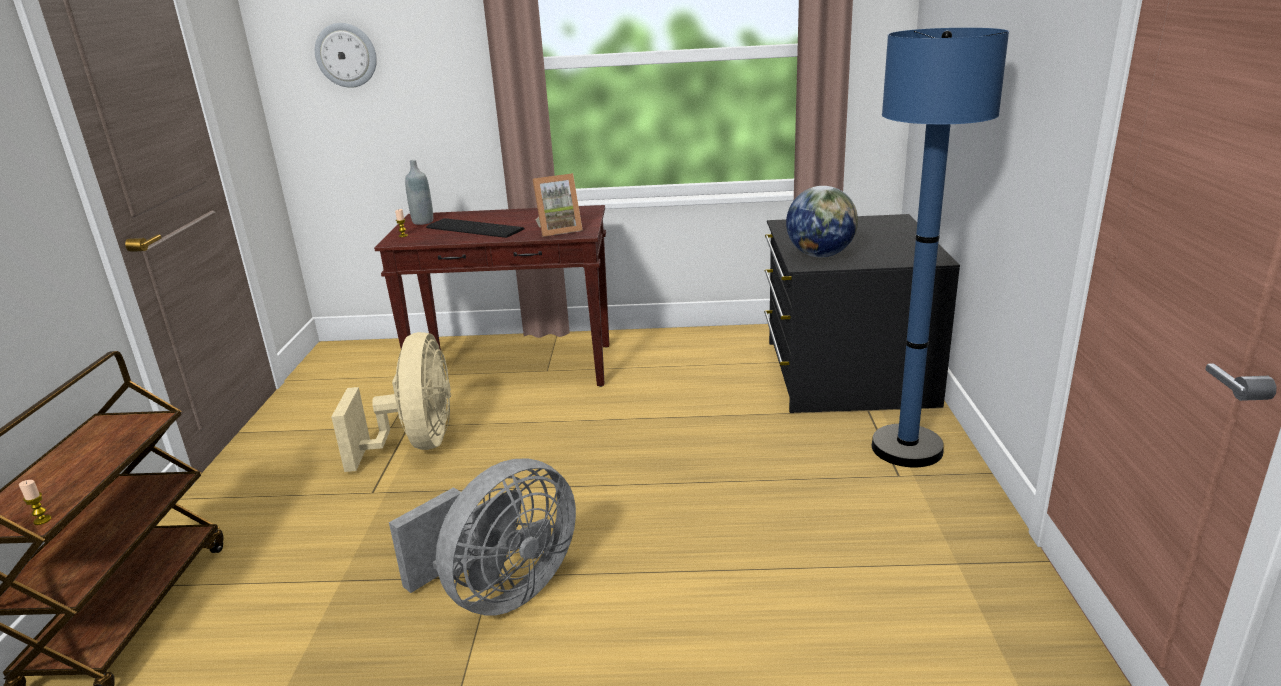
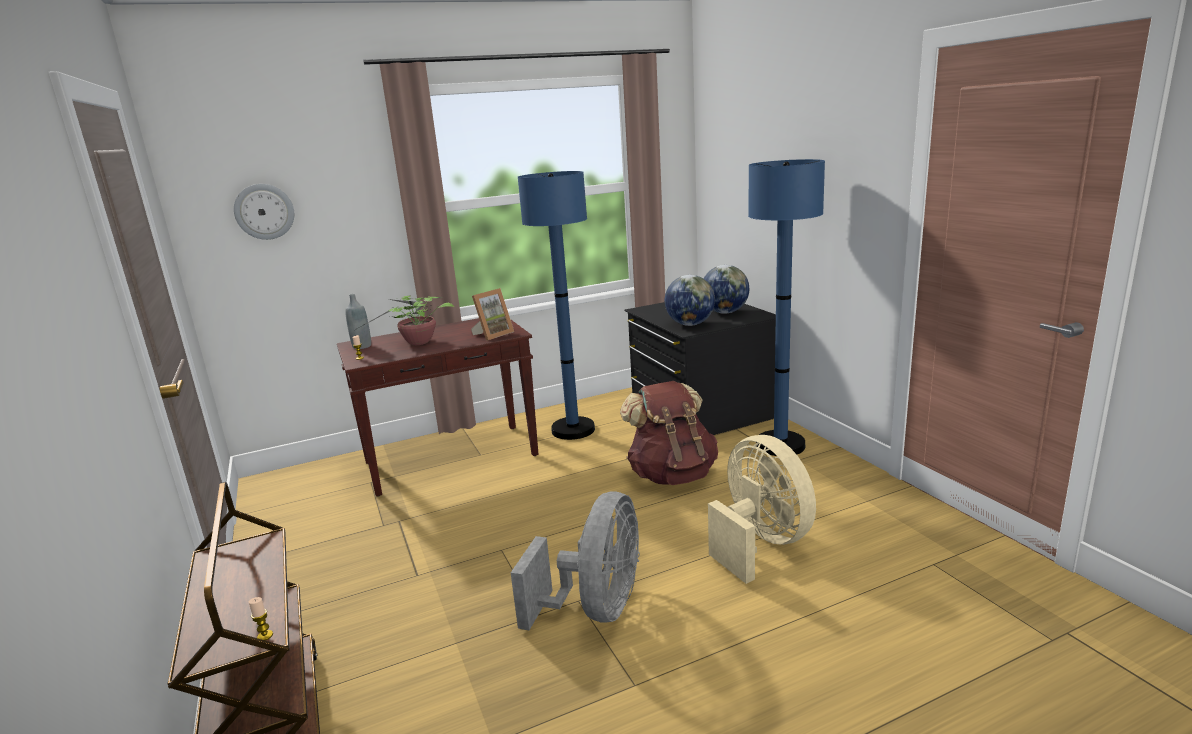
camera: 25 degrees left, 5 degrees down
beige fan [331,332,451,472] -> beige fan moved to [708,435,816,584]
keyboard [426,218,525,238] -> potted plant [355,296,454,345]
none -> blue floor lamp [518,171,595,440]
none -> brown backpack [620,381,718,485]
none -> globe [704,265,749,314]

